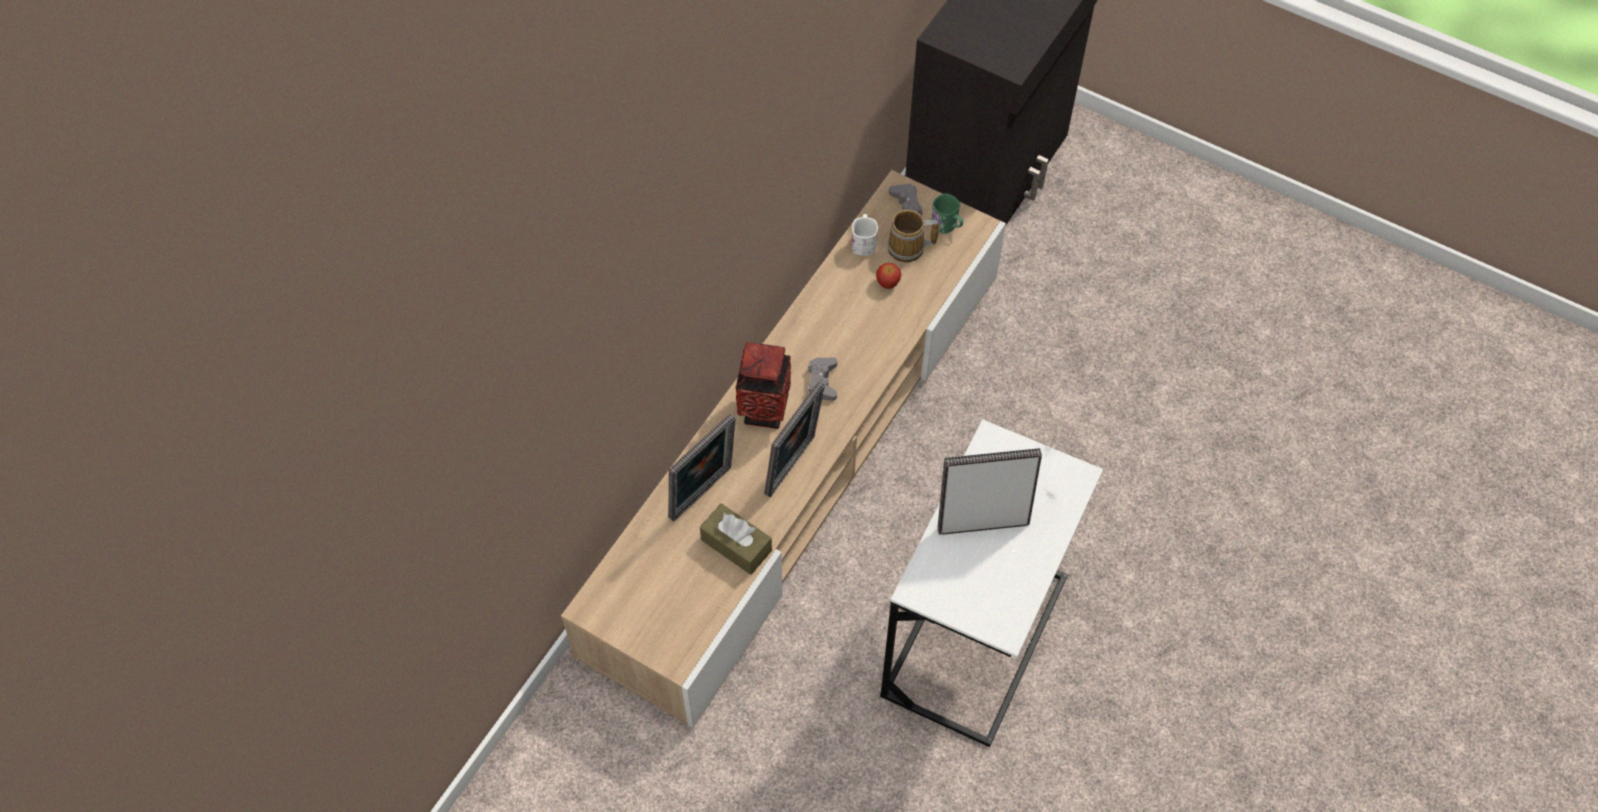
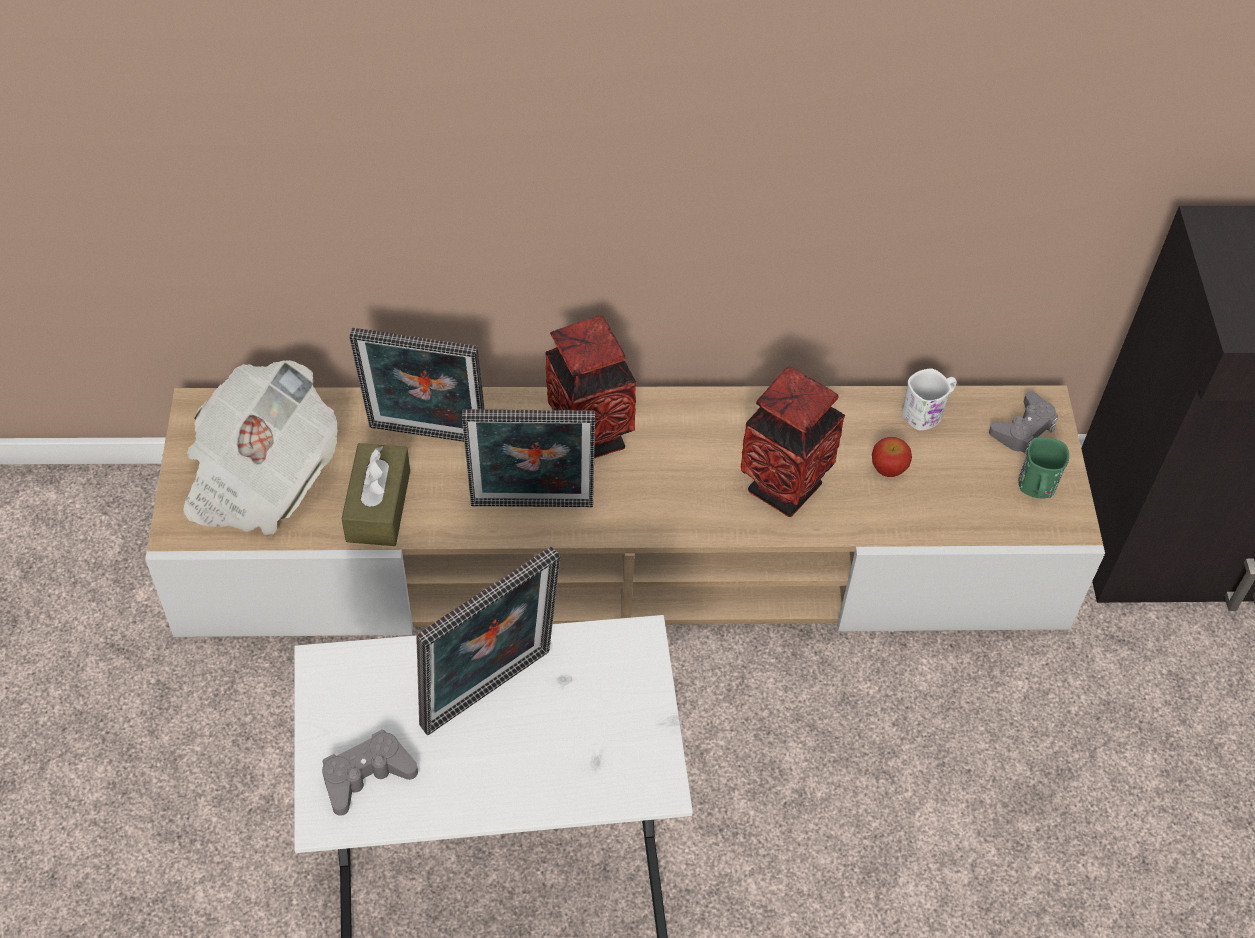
camera: 55 degrees right, 5 degrees down
grey game controller [807,357,837,401] -> grey game controller moved to [322,729,418,816]
mug [887,210,939,262] -> none
picture frame [938,448,1042,535] -> picture frame turned 90 degrees clockwise [416,546,561,735]
none -> newspaper [183,360,338,535]
none -> vase [741,366,845,517]

